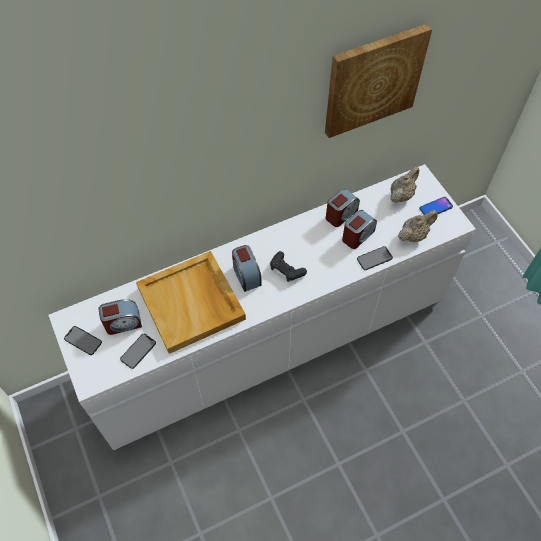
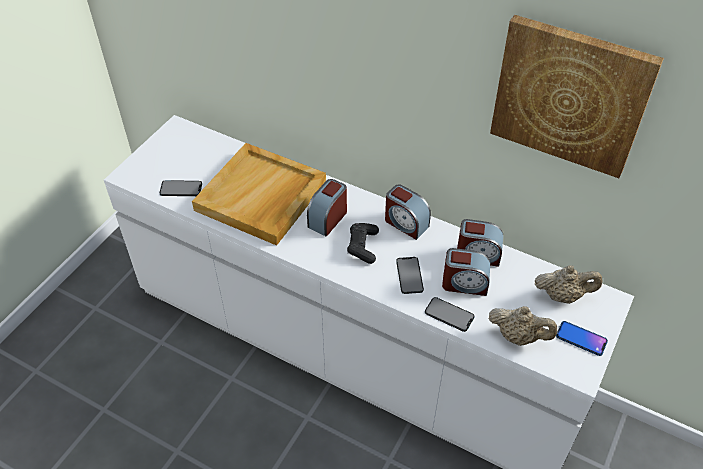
camera: 55 degrees right, 10 degrees down
phone [64,326,102,355] -> phone moved to [396,257,424,294]
alarm clock [98,299,142,335] -> alarm clock moved to [385,185,431,240]

